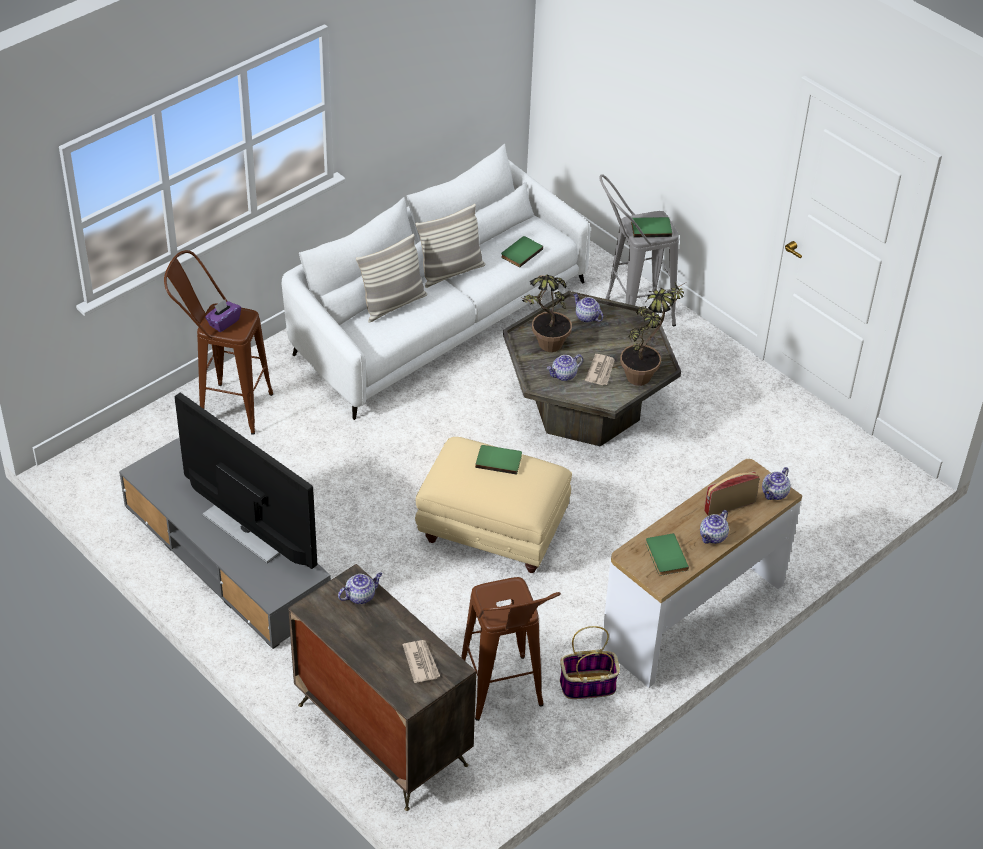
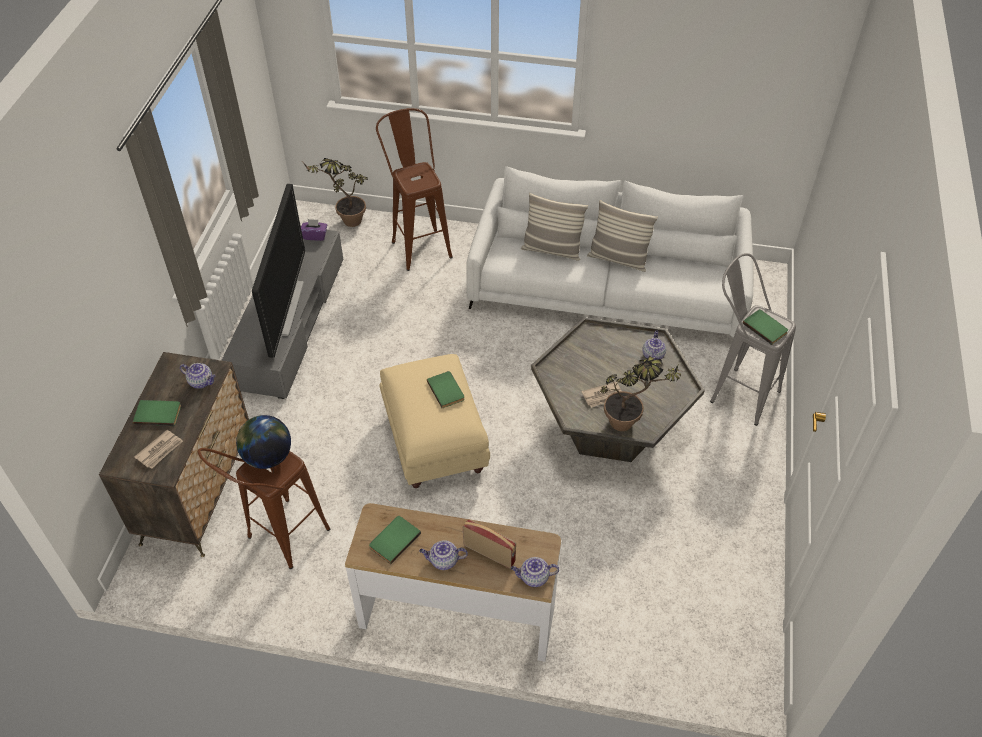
camera: 55 degrees right, 5 degrees up
purple tissue box [205,300,241,332] -> purple tissue box moved to [301,219,327,241]
green book [501,236,543,268] -> green book moved to [133,400,181,426]
potted plant [522,275,572,352] -> potted plant moved to [303,158,368,227]
teapot [547,354,583,381] -> none
basket [560,626,620,699] -> none
none -> globe [236,415,291,469]

